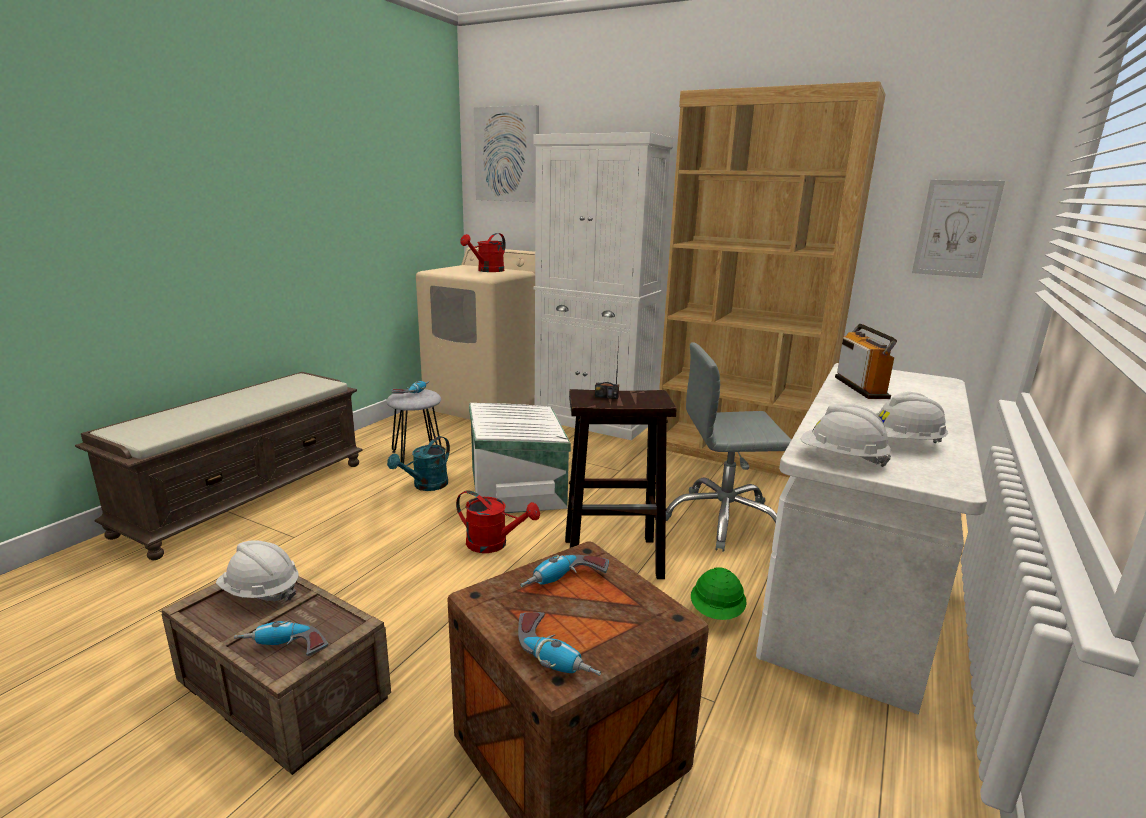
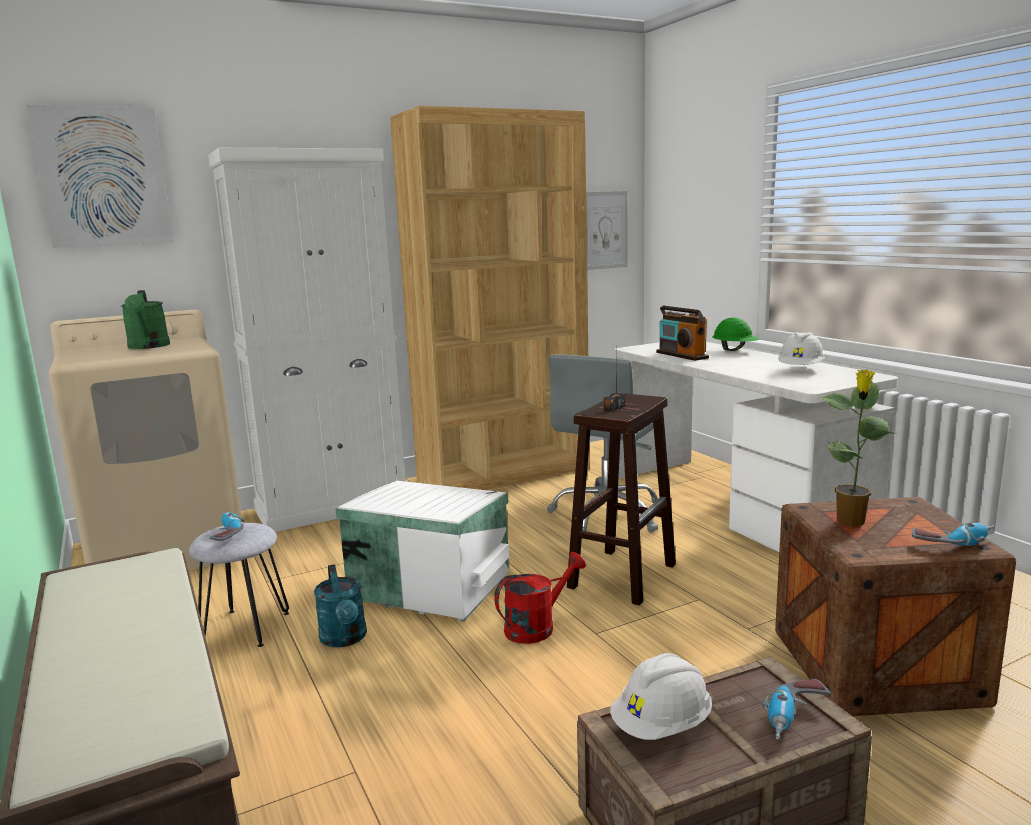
camera: 55 degrees left, 5 degrees down
red watering can [460,233,506,272] -> green watering can [121,290,170,349]
power drill [520,555,609,587] -> potted plant [821,369,896,527]
green hard hat [691,567,747,620] -> green hard hat moved to [713,318,760,351]
white hard hat [801,404,891,467] -> none
radio [835,324,897,399] -> radio turned 150 degrees counterclockwise [656,305,709,361]

